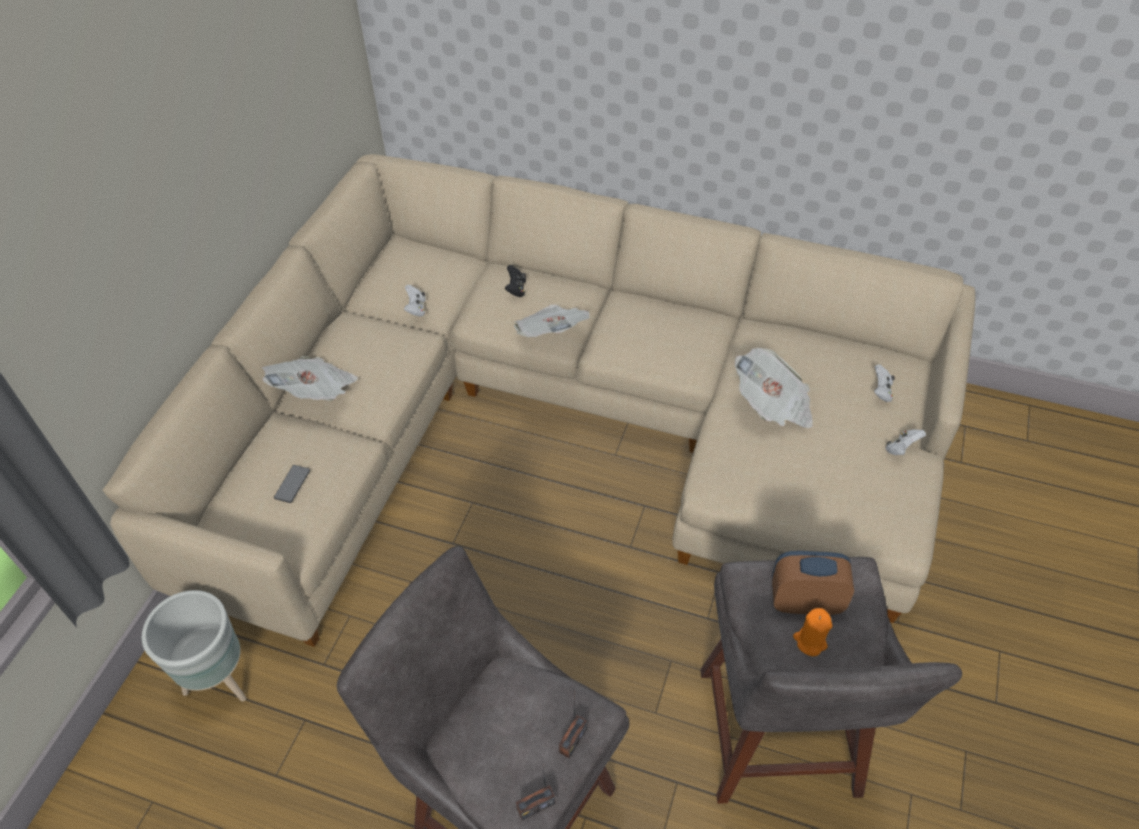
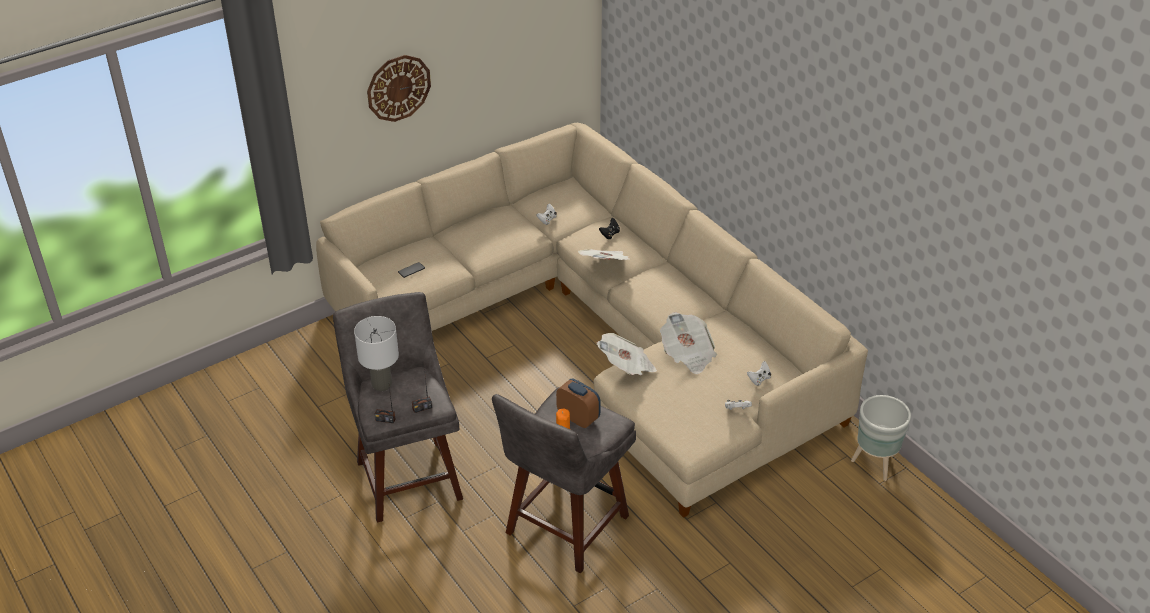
camera: 35 degrees right, 10 degrees down
grey planter [142,590,246,701] -> grey planter moved to [851,395,911,481]
newspaper [262,356,358,401] -> newspaper moved to [596,333,657,375]
none -> white table lamp [354,316,399,391]
none -> wall clock [367,55,431,122]

